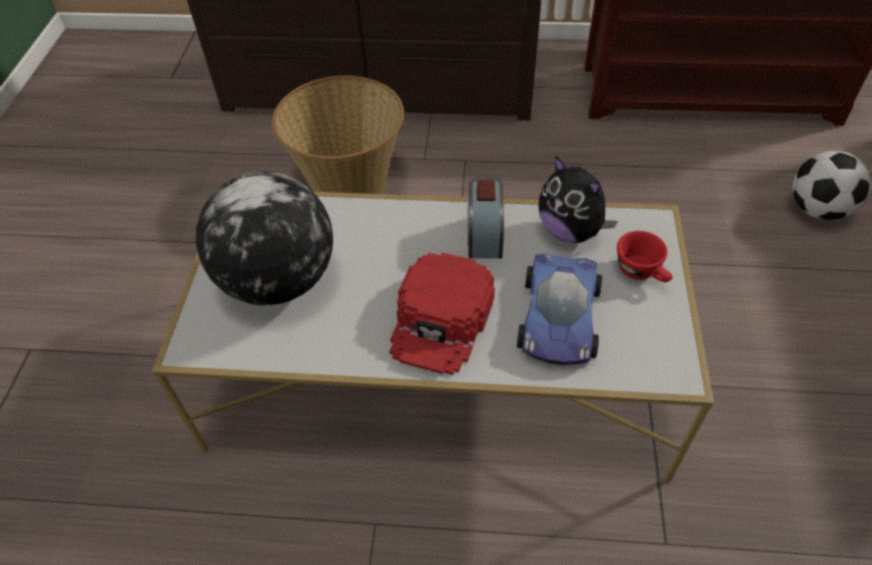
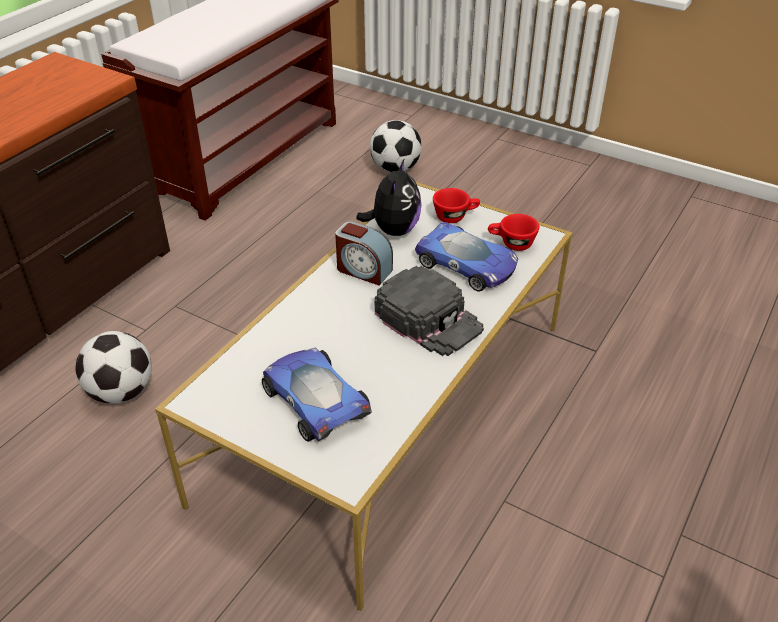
camera: 65 degrees left, 10 degrees down
globe [196,171,333,305] -> toy car [262,347,372,442]
basket [272,75,404,194] -> football [75,331,151,404]
red cap [389,253,495,375] -> black cap [375,266,484,356]
plush toy [539,155,618,243] -> plush toy turned 60 degrees counterclockwise [356,158,421,236]
none -> red cup [488,214,539,251]

